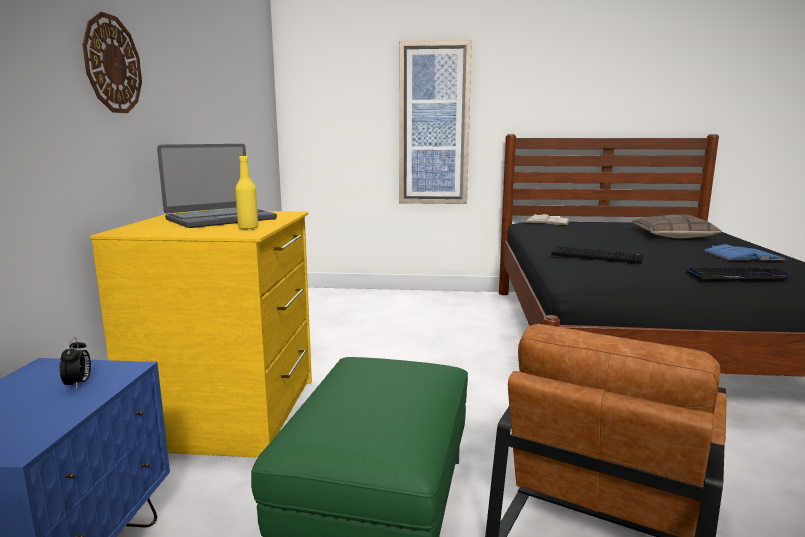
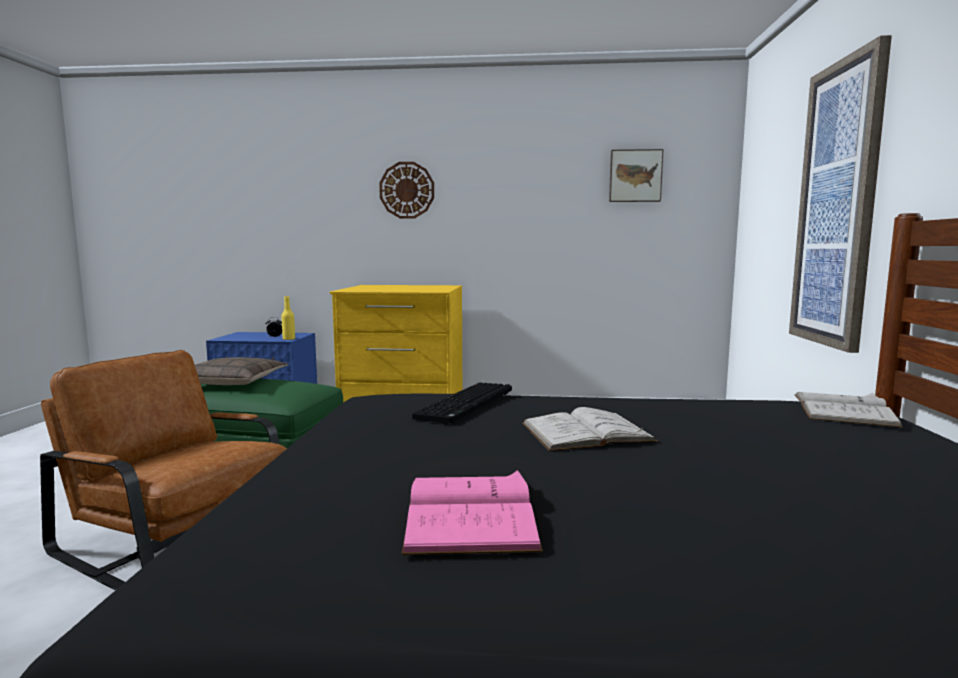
camera: 90 degrees right, 5 degrees down
laptop [157,144,277,228] -> none
yellow bottle [235,156,258,230] -> yellow bottle moved to [281,296,295,340]
pillow [632,215,722,238] -> pillow moved to [195,357,288,385]
keyboard [686,268,793,279] -> none
blue book [703,244,787,261] -> pink book [401,470,543,555]
none -> white book [522,407,659,451]
none -> picture [609,149,663,202]

